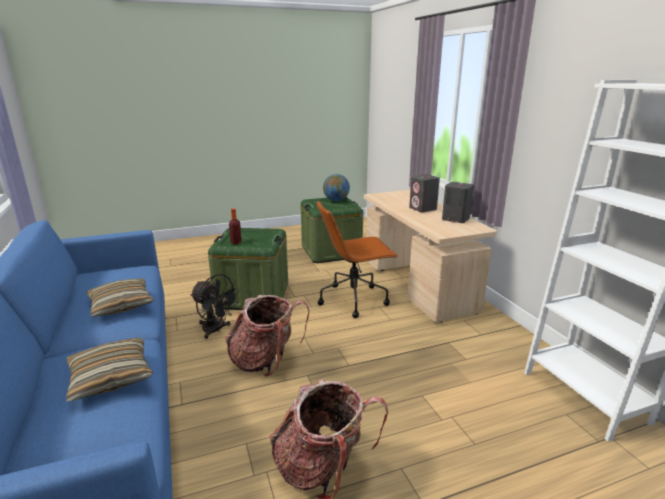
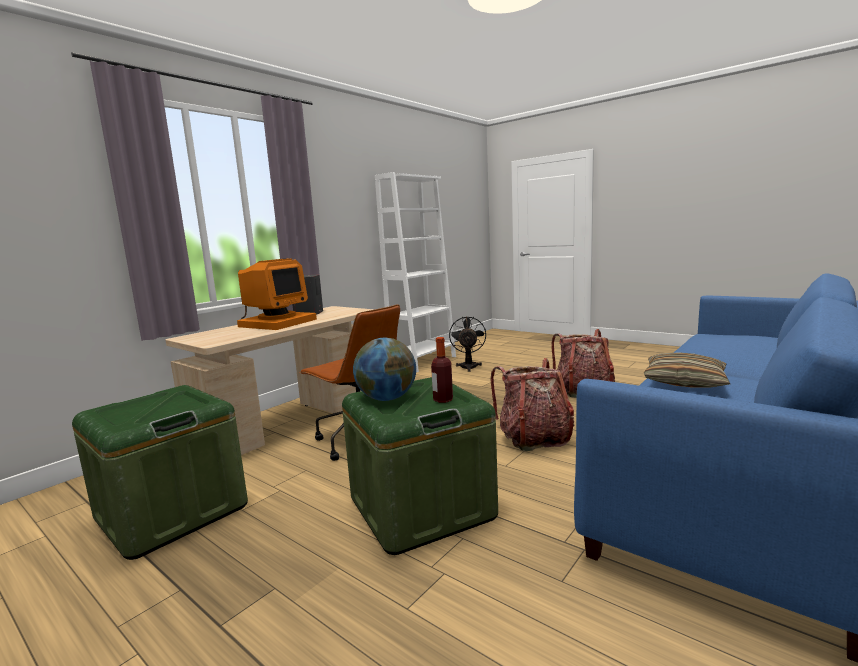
camera: 120 degrees left, 10 degrees down
pillow [66,338,153,401] -> none
black fan [190,274,240,339] -> black fan moved to [449,316,486,372]
globe [323,174,350,201] -> globe moved to [353,338,416,401]
grey speaker [409,174,440,212] -> monitor [237,258,317,330]

